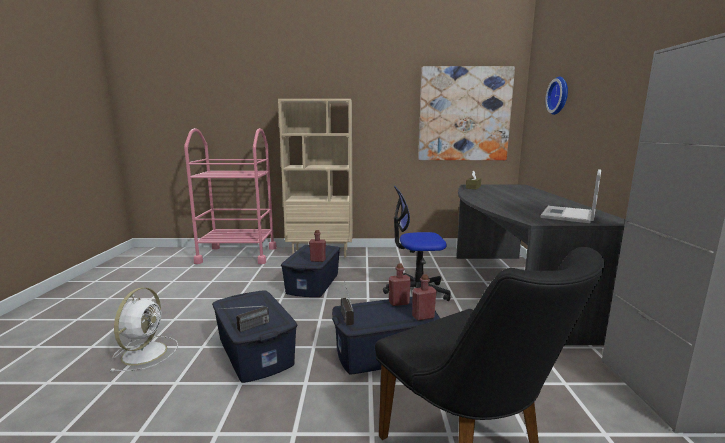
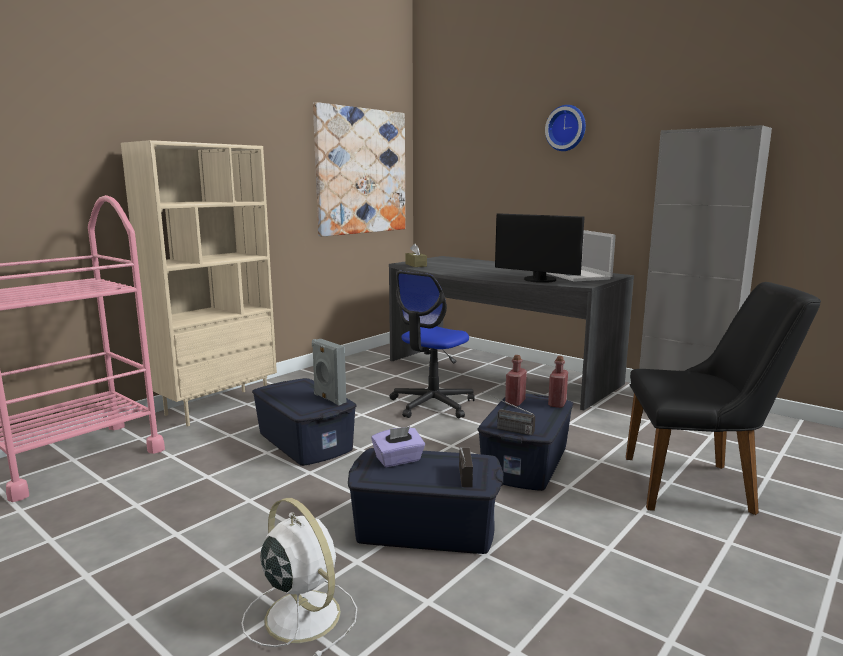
camera: 50 degrees left, 0 degrees up
red bottle [309,230,326,262] -> grey speaker [312,339,346,406]
wall clock [545,77,568,115] -> wall clock moved to [545,105,586,151]
none -> purple tissue box [371,426,425,467]
none -> monitor [495,213,584,283]

